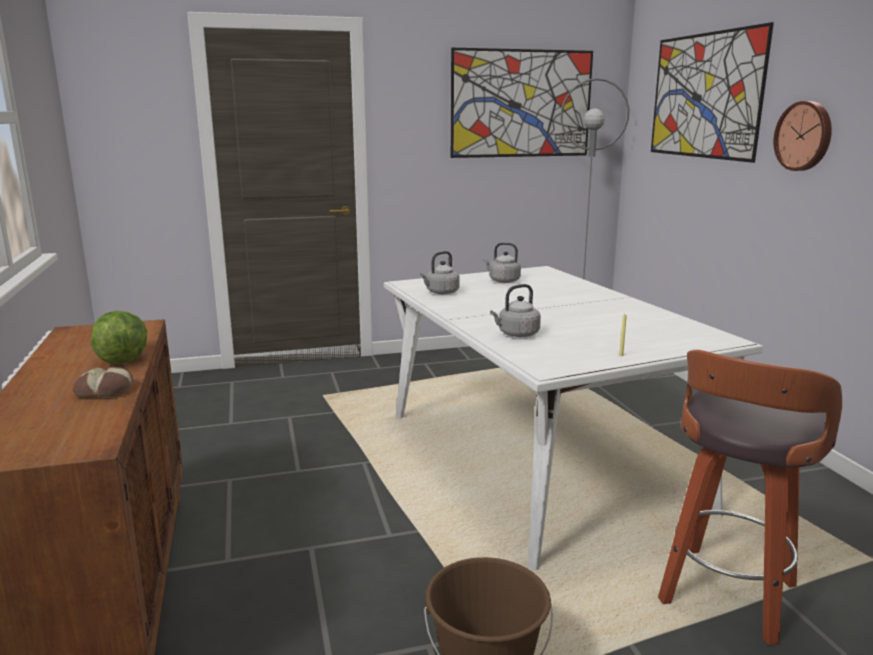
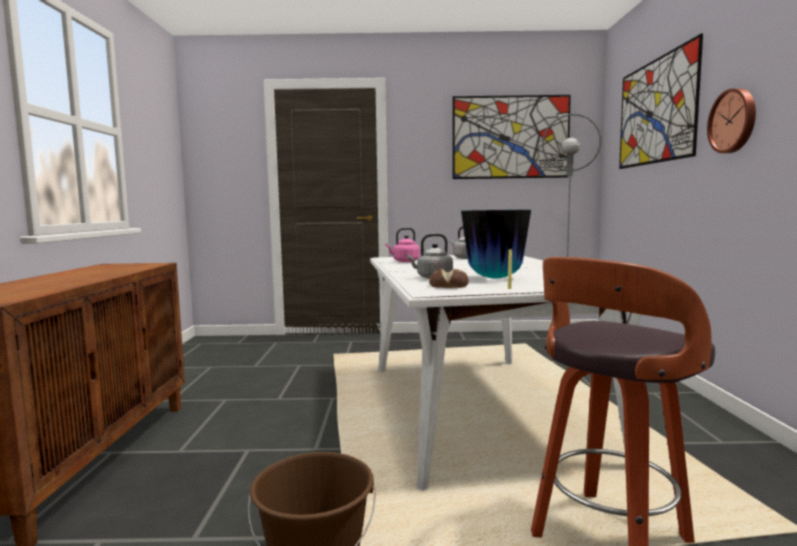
camera: 15 degrees right, 10 degrees down
bread [73,366,133,398] -> bread moved to [429,269,469,288]
lettuce [91,311,147,365] -> none
grey kettle [420,251,460,294] -> pink kettle [385,228,420,262]
none -> vase [461,210,531,279]

